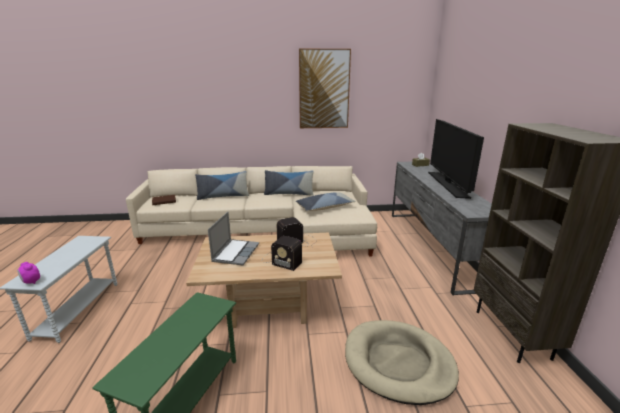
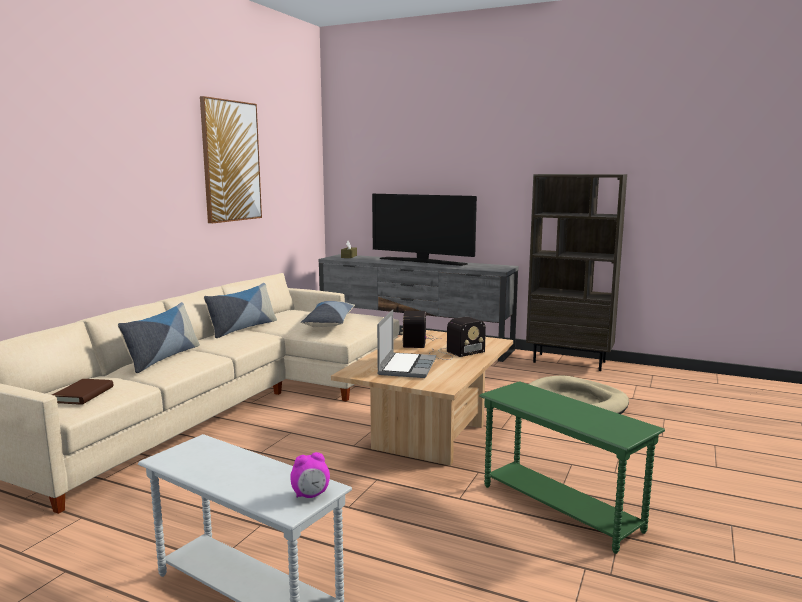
camera: 60 degrees left, 10 degrees down
laptop [208,212,259,265] -> laptop turned 60 degrees clockwise [377,310,436,378]

